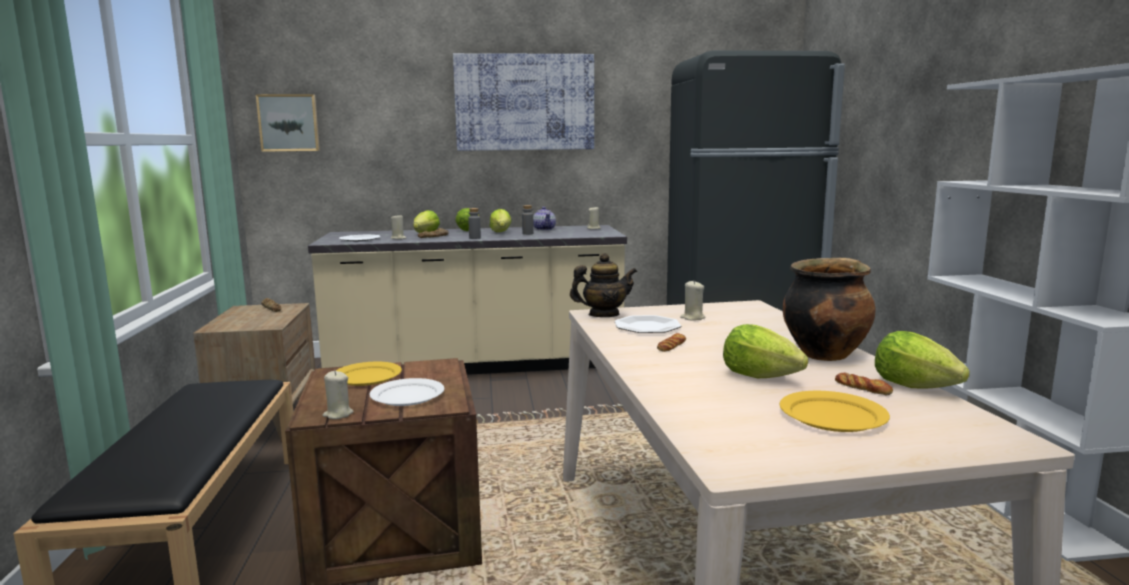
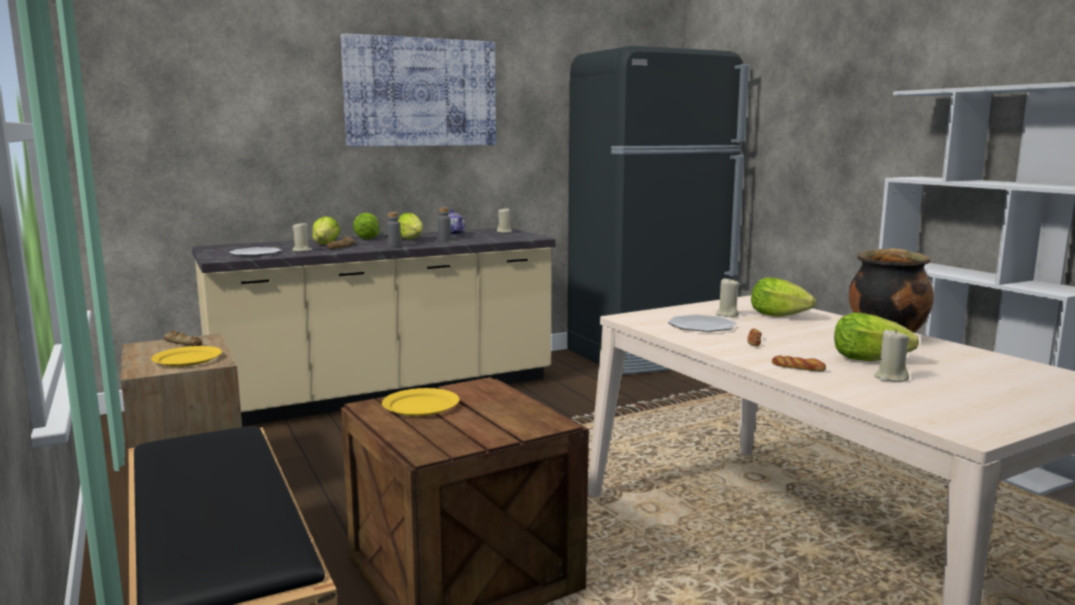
camera: 20 degrees left, 0 degrees up
picture [256,94,320,152] -> none
beige candle [322,371,354,419] -> beige candle moved to [874,329,909,382]
white plate [370,378,444,406] -> none
teapot [570,253,637,317] -> none
yellow plate [779,391,890,432] -> yellow plate moved to [151,346,222,367]
bread [835,373,893,395] -> bread moved to [772,355,826,372]
lettuce [875,331,970,389] -> lettuce moved to [751,277,816,317]

